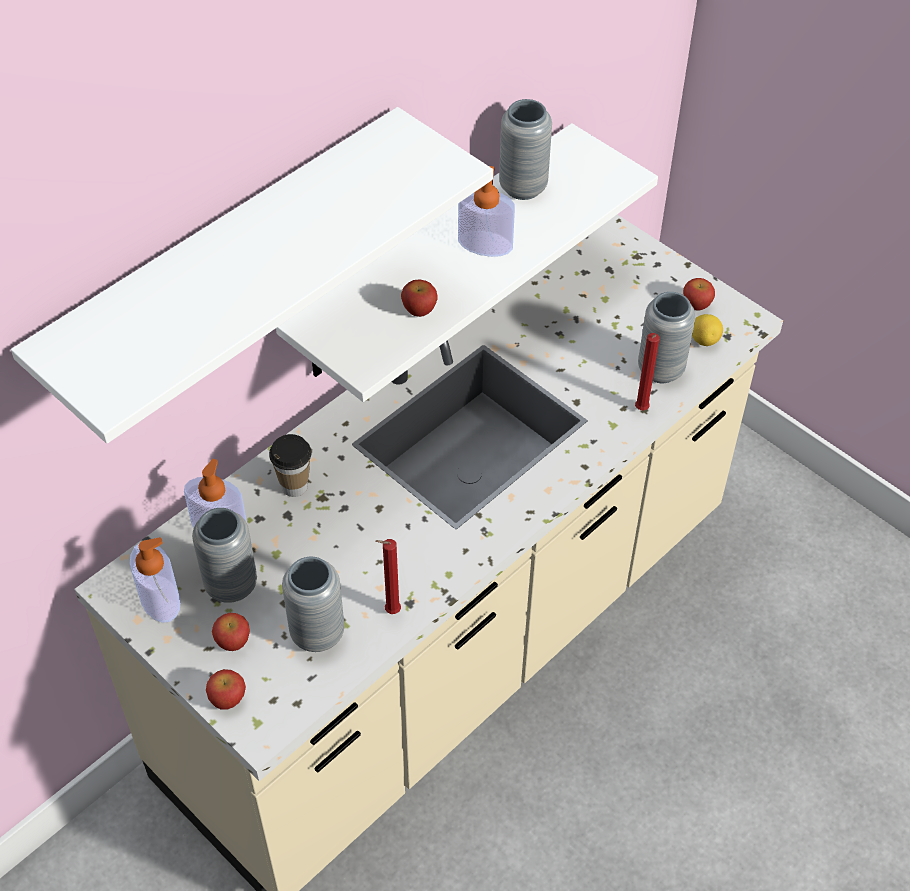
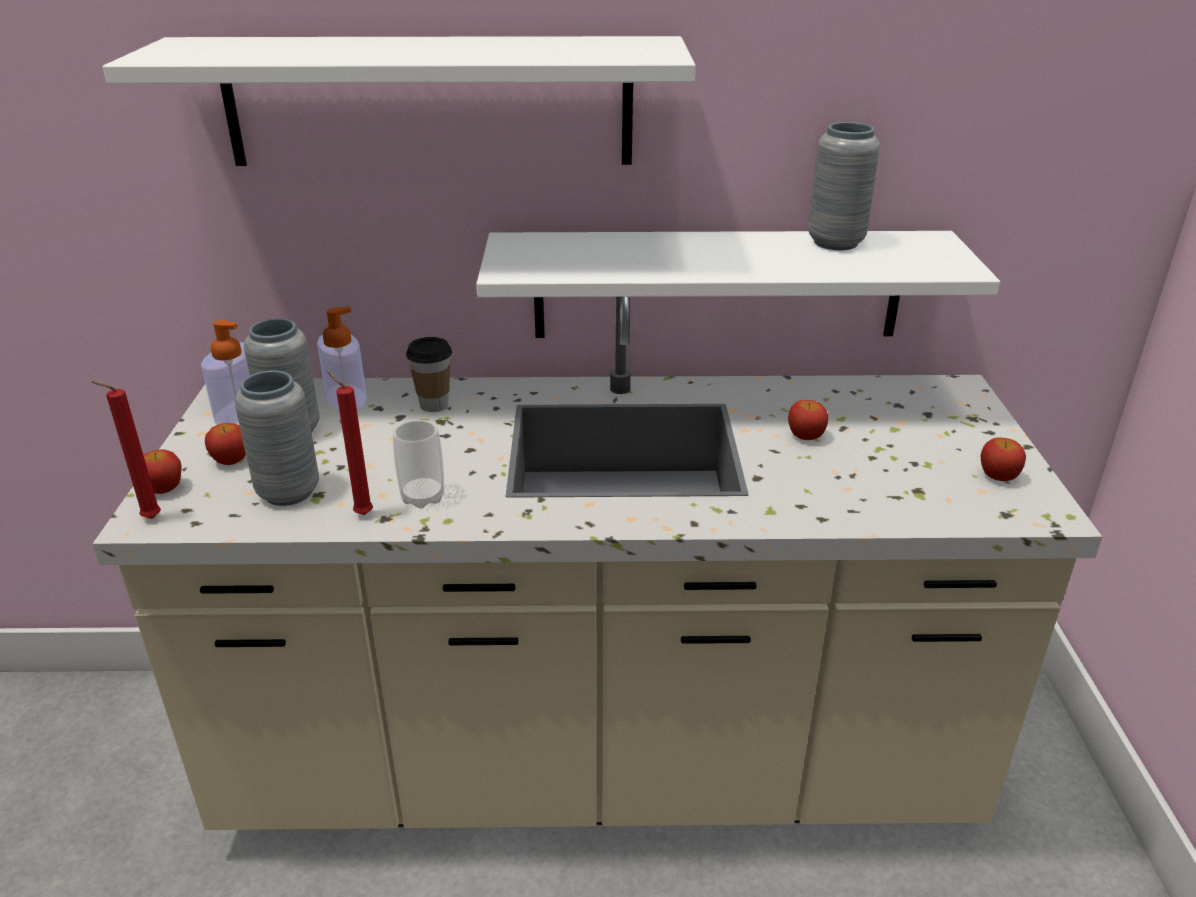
camera: 45 degrees right, 20 degrees down
apple [401,279,438,317] -> apple moved to [788,400,828,440]
soap dispenser [458,166,515,257] -> none
red candle [635,333,660,410] -> red candle moved to [91,381,161,518]
grey vase [638,292,696,383] -> none
lemon [692,314,723,346] -> none
none -> cup [393,420,444,508]

